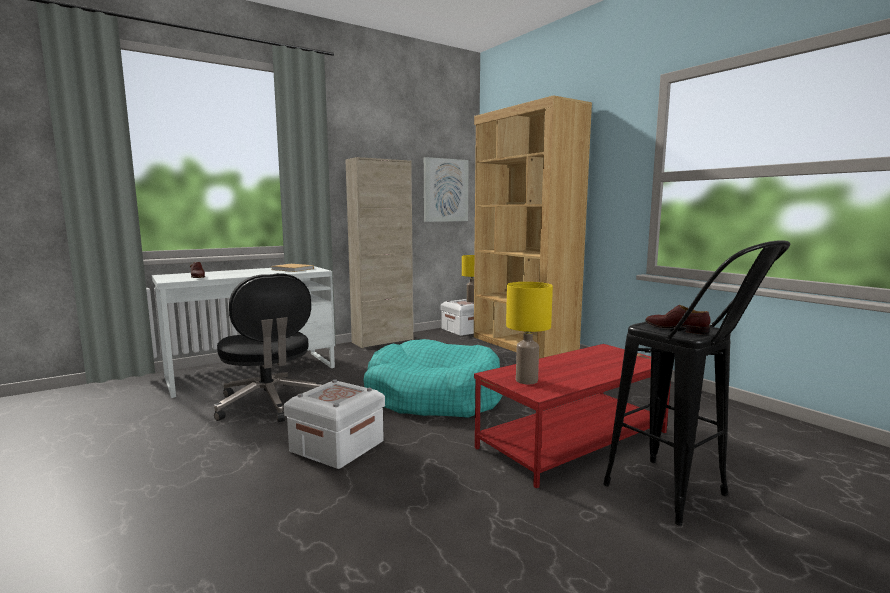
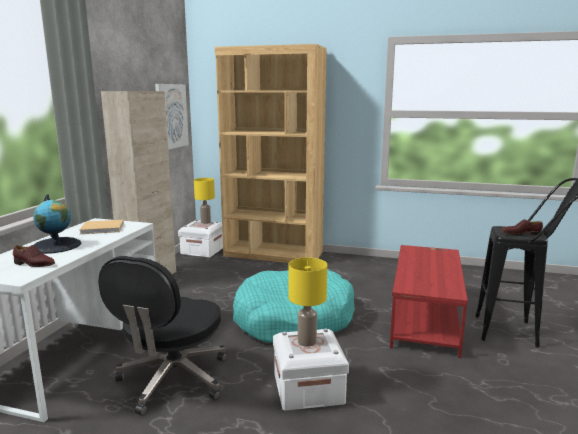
camera: 40 degrees left, 5 degrees up
black office chair [214,273,322,422] -> black office chair turned 90 degrees clockwise [98,256,227,416]
yellow table lamp [506,282,553,384] -> yellow table lamp moved to [288,257,327,347]
none -> globe [33,195,81,254]

